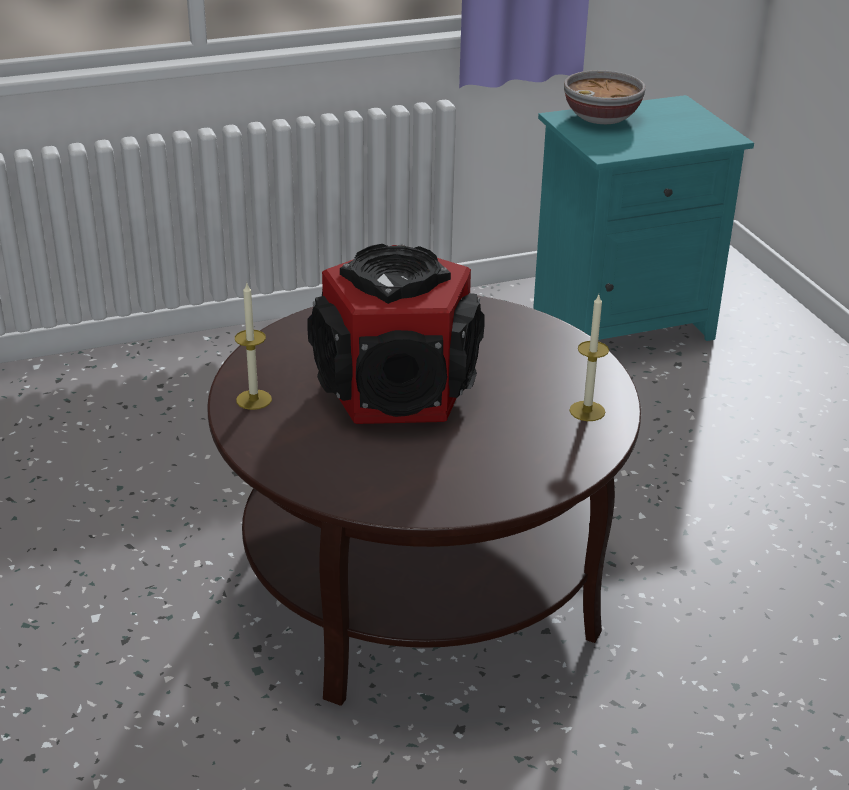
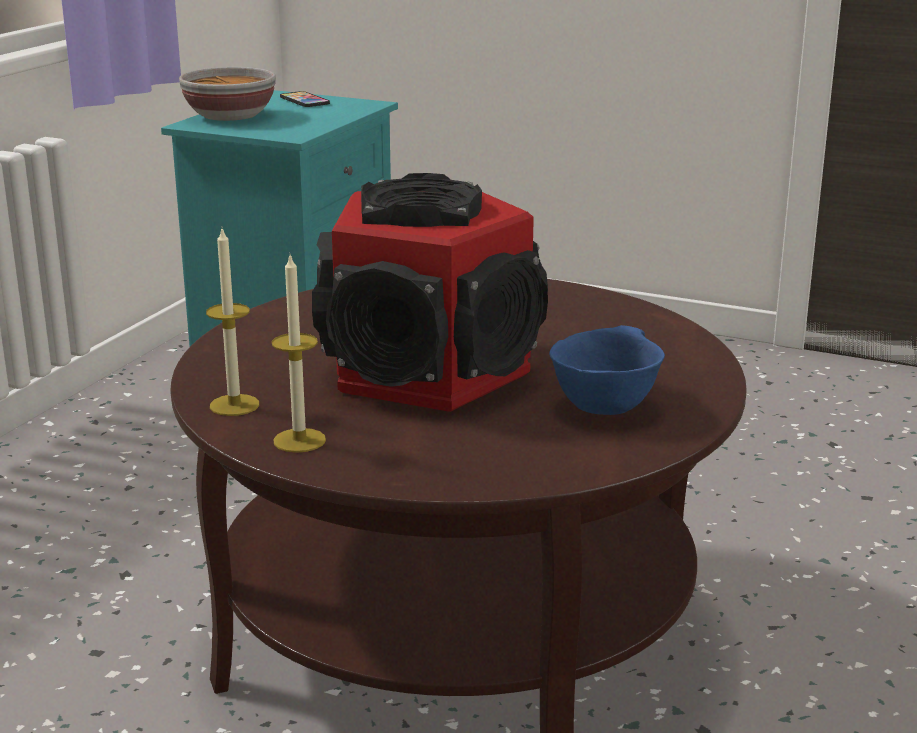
camera: 45 degrees left, 10 degrees down
candle [569,295,609,421] -> candle moved to [206,229,259,416]
none -> phone [280,91,330,107]
none -> blue bowl [549,325,665,415]

